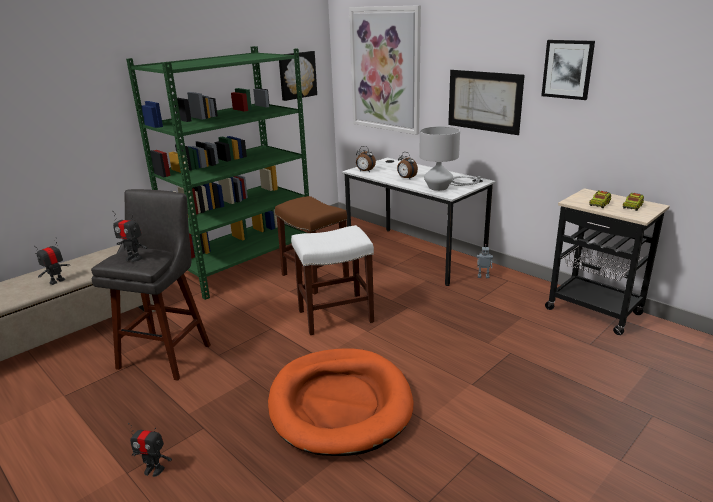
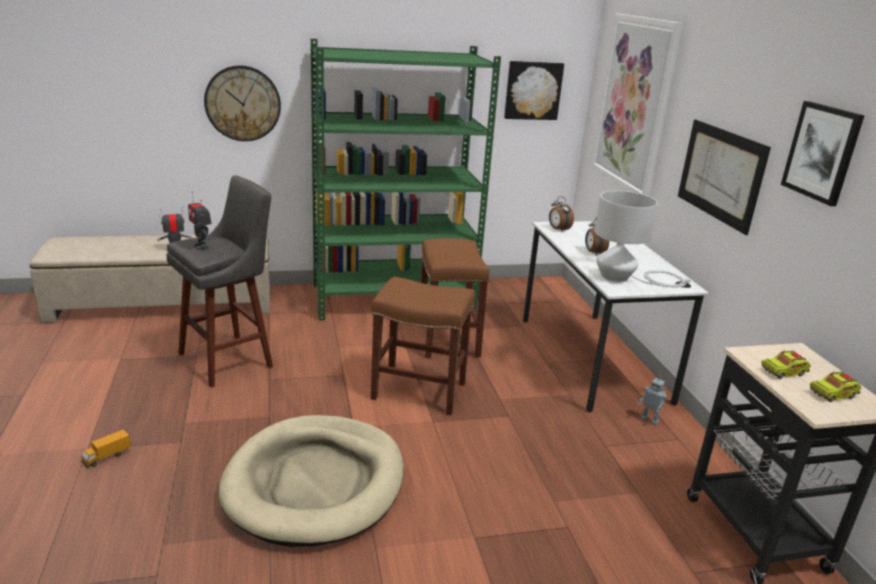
camera: 30 degrees right, 0 degrees up
toy robot [128,423,172,477] -> toy truck [81,429,131,468]
orange dog bed [268,349,413,456] -> beige dog bed [218,415,403,547]
white stool [291,225,374,335] -> brown stool [371,277,475,415]
none -> wall clock [204,65,281,141]

